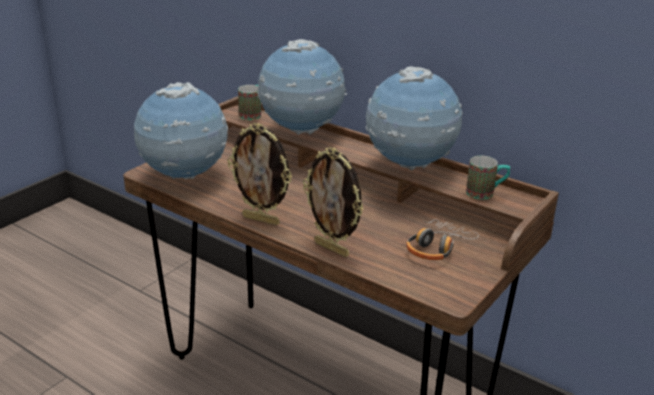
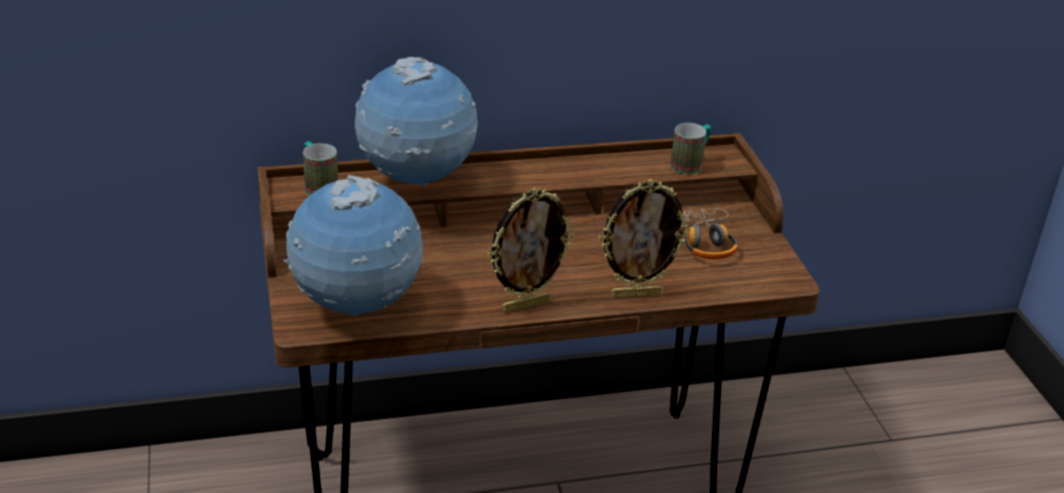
camera: 50 degrees left, 5 degrees up
globe [366,67,463,171] -> none

